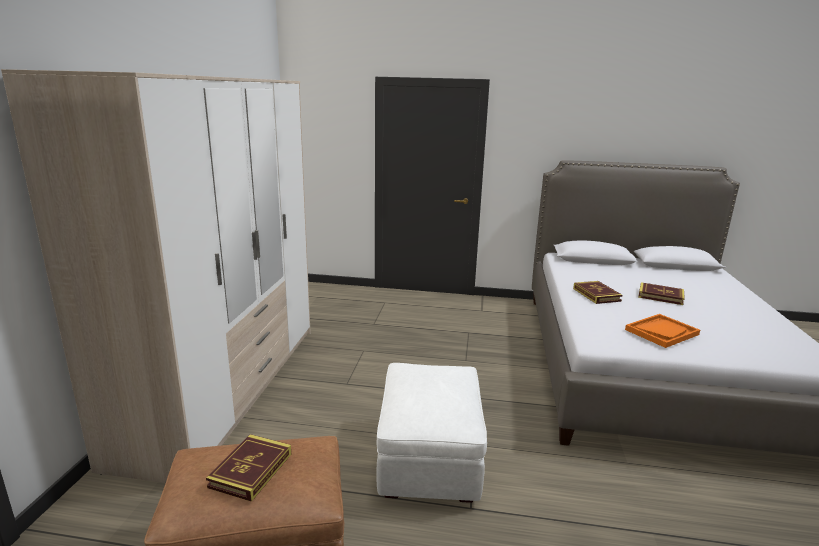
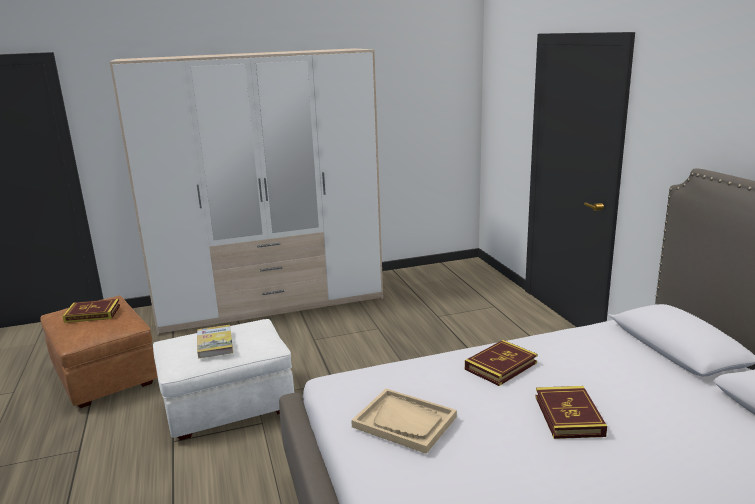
camera: 65 degrees right, 0 degrees up
orange tray [625,314,700,348] -> beige tray [351,389,457,454]
none -> book [197,325,233,358]

